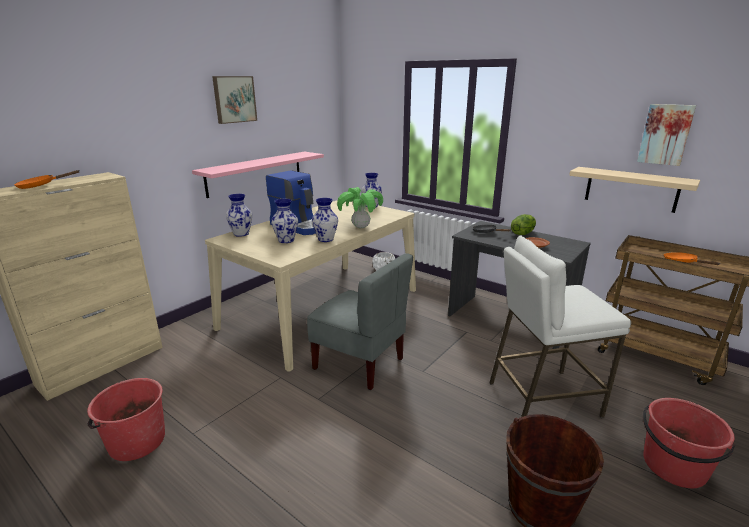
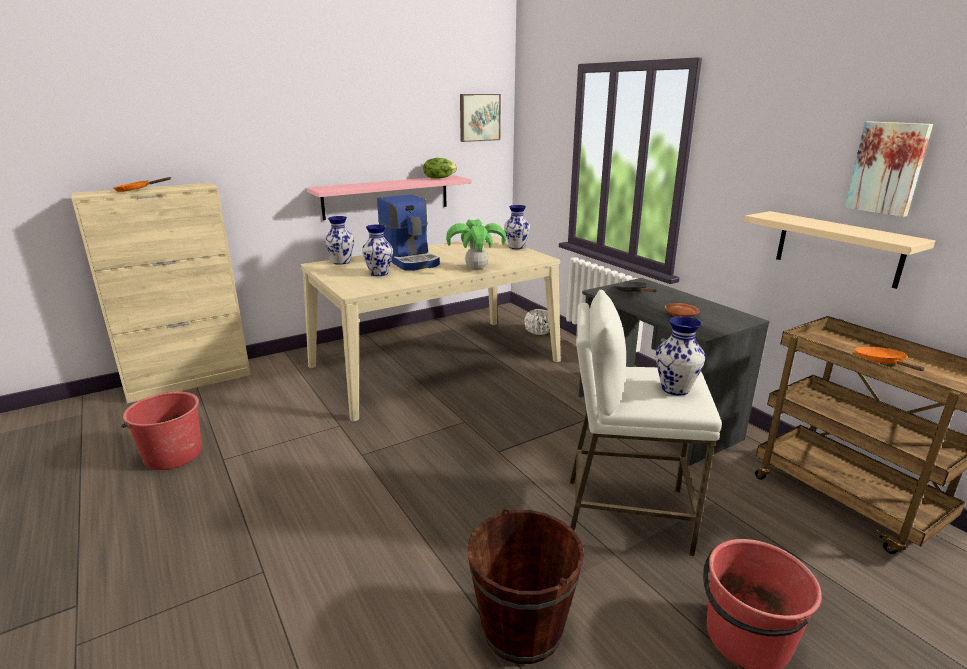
camera: 20 degrees right, 0 degrees up
picture [212,76,257,124] -> picture moved to [460,94,501,142]
grey chair [307,253,413,390] -> none
vase [312,198,338,242] -> vase moved to [656,316,705,395]
lettuce [511,214,536,235] -> lettuce moved to [424,158,457,179]

